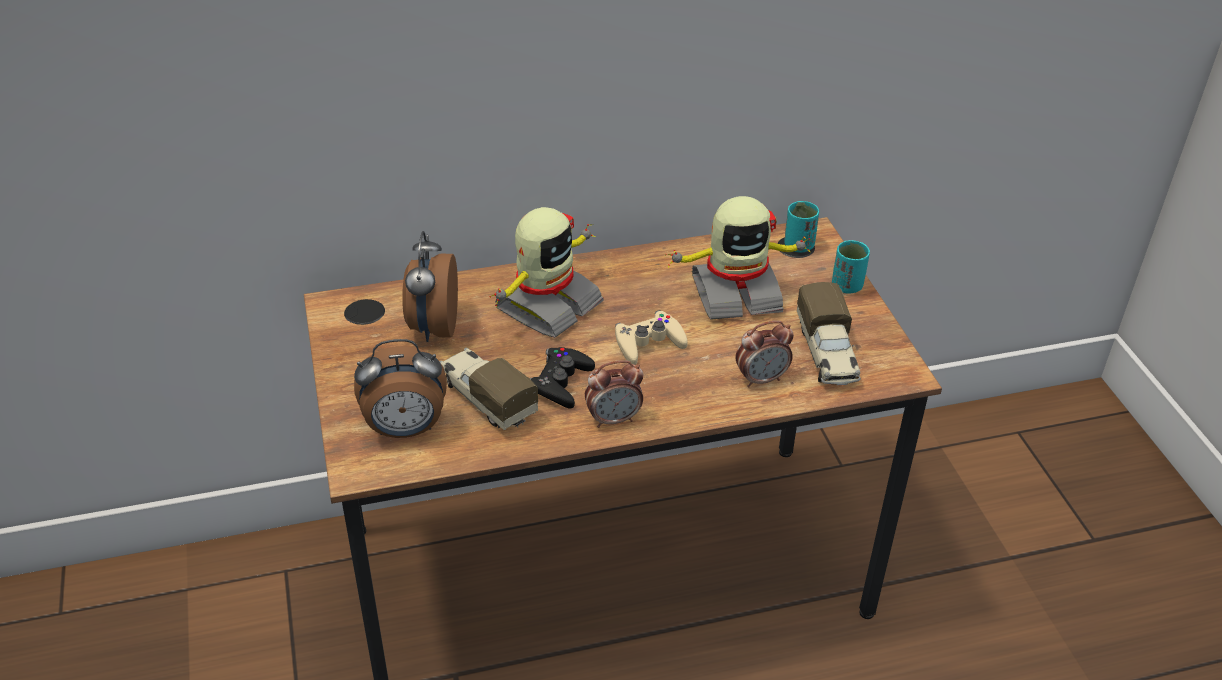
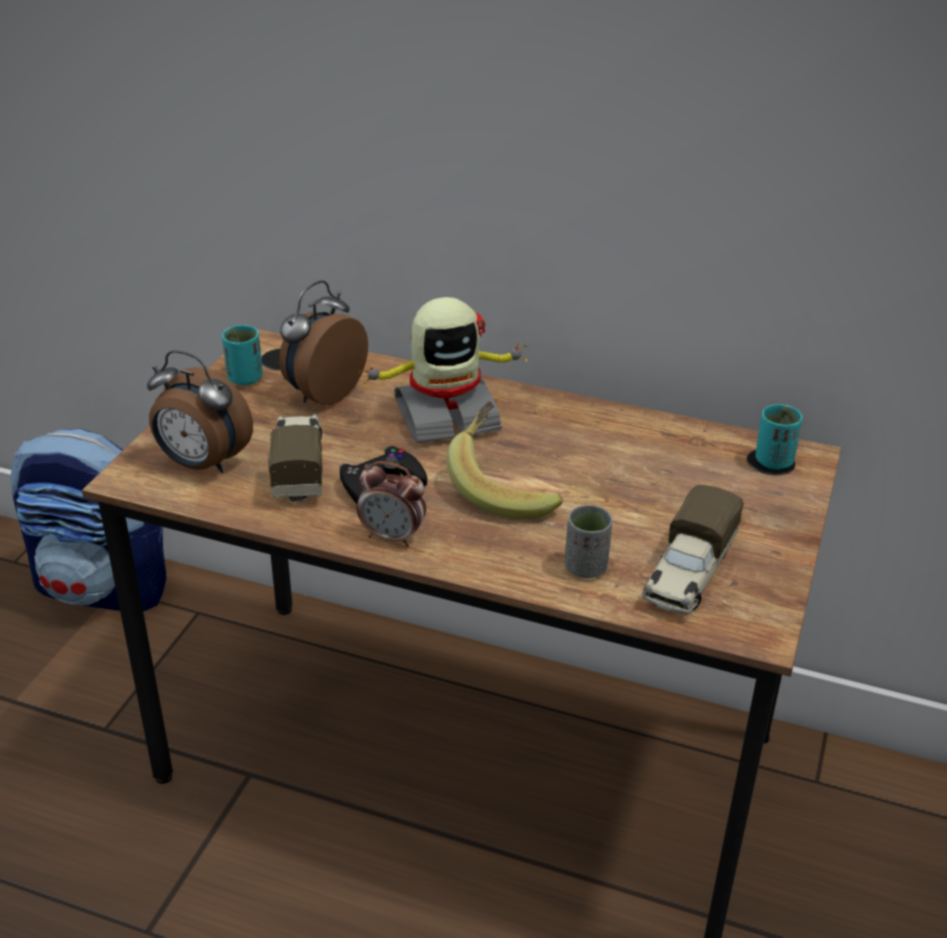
camera: 35 degrees right, 5 degrees down
beige game controller [615,310,688,365] -> banana [446,401,563,519]
toy robot [665,196,812,320] -> none
alarm clock [735,321,794,388] -> grey cup [565,505,613,578]
turquoise cup [832,240,870,294] -> turquoise cup moved to [222,325,263,385]
none -> backpack [11,429,167,612]

